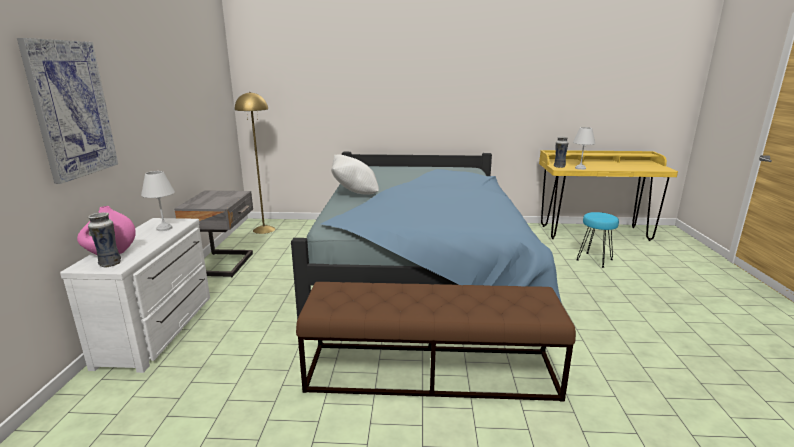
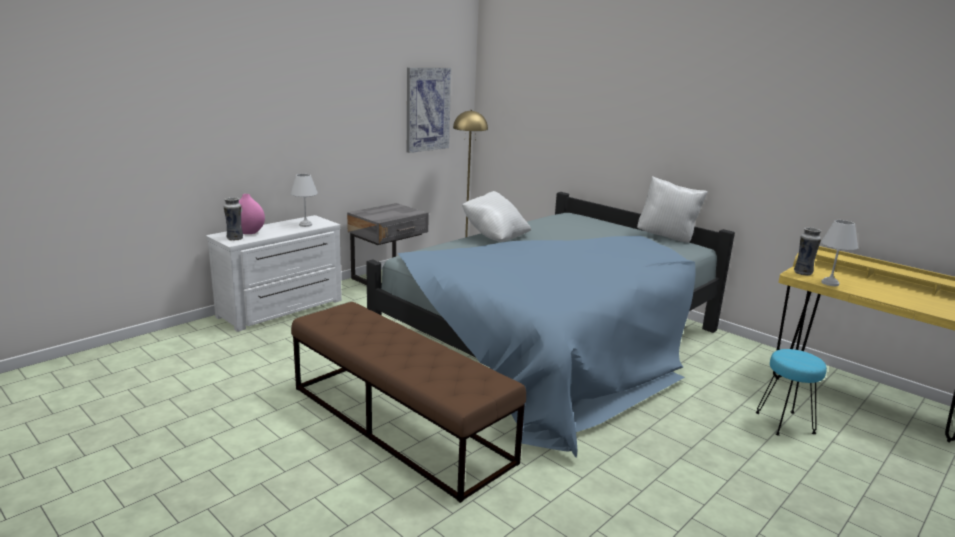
camera: 40 degrees right, 0 degrees up
picture [17,38,118,184] -> picture moved to [407,67,451,153]
none -> white pillow [637,176,708,243]

